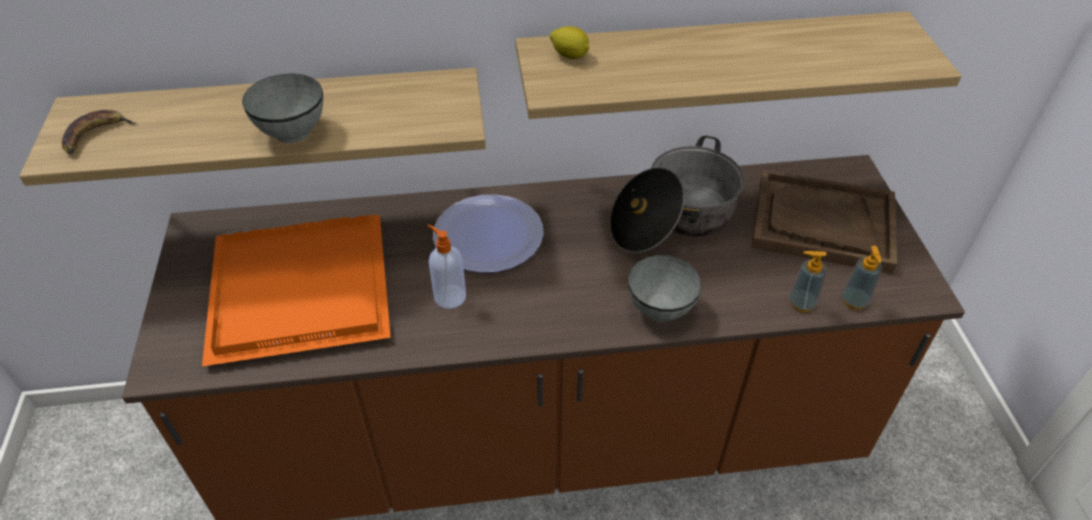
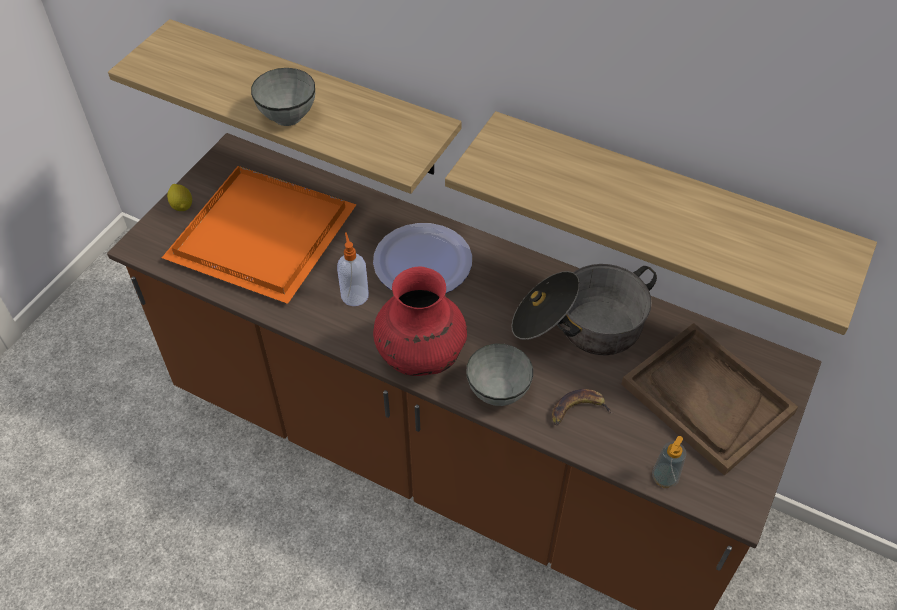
camera: 35 degrees right, 5 degrees up
banana [62,109,137,154] -> banana moved to [552,389,613,425]
lemon [550,26,589,59] -> lemon moved to [167,184,192,211]
soap dispenser [789,251,827,312] -> none
none -> red vase [373,267,467,376]

